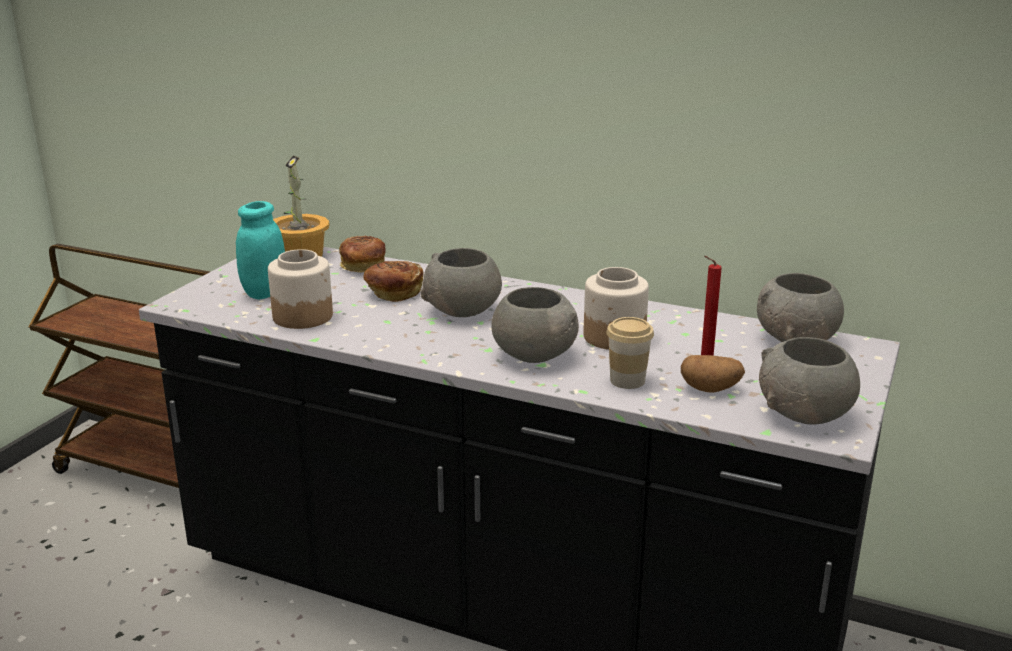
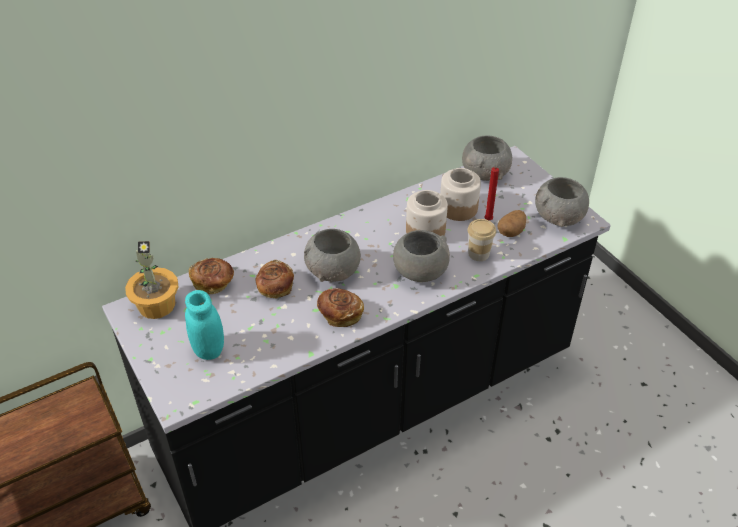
camera: 55 degrees left, 20 degrees up
jar [268,249,333,329] -> jar moved to [440,168,481,221]
none -> bread [317,288,364,327]

